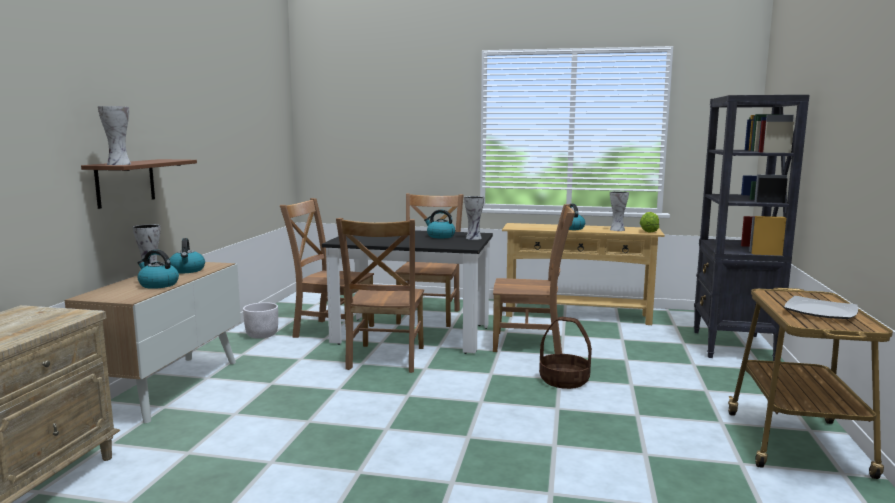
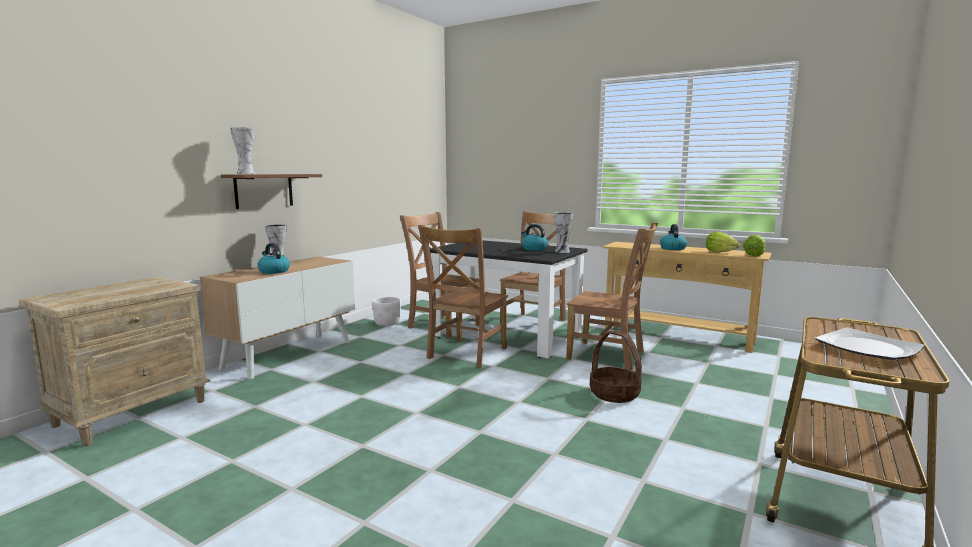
camera: 20 degrees right, 0 degrees up
kettle [170,238,205,273] -> none
vase [610,191,629,231] -> lettuce [706,232,740,252]
black bookcase [694,95,810,361] -> none

